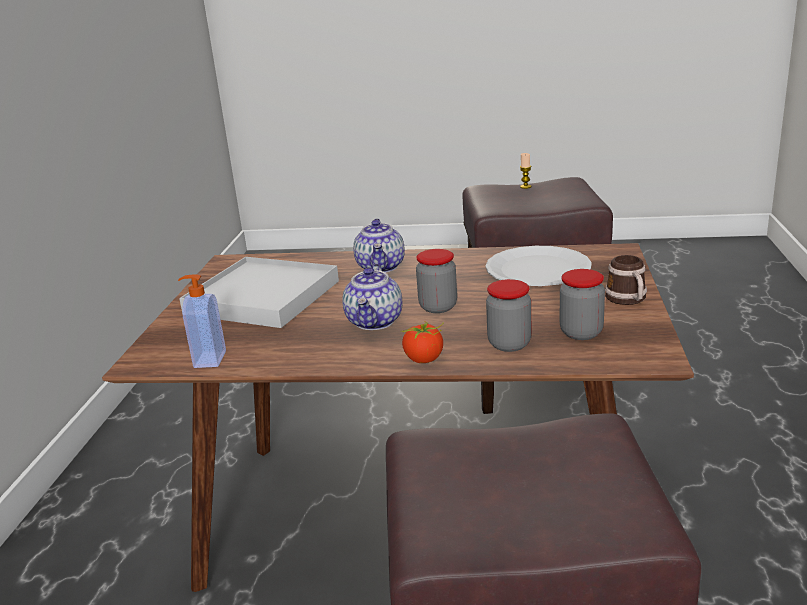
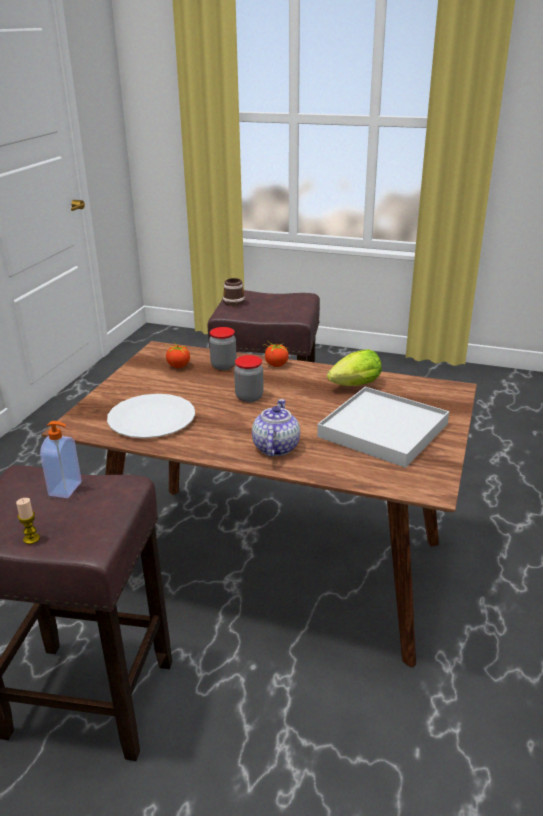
camera: 170 degrees left, 5 degrees up
soap dispenser [178,274,226,368] -> soap dispenser moved to [40,421,81,498]
teapot [342,264,402,330] -> none
jar [560,269,605,340] -> tomato [165,344,190,368]
mug [605,255,647,305] -> mug moved to [223,278,245,306]
none -> lettuce [327,349,382,386]

